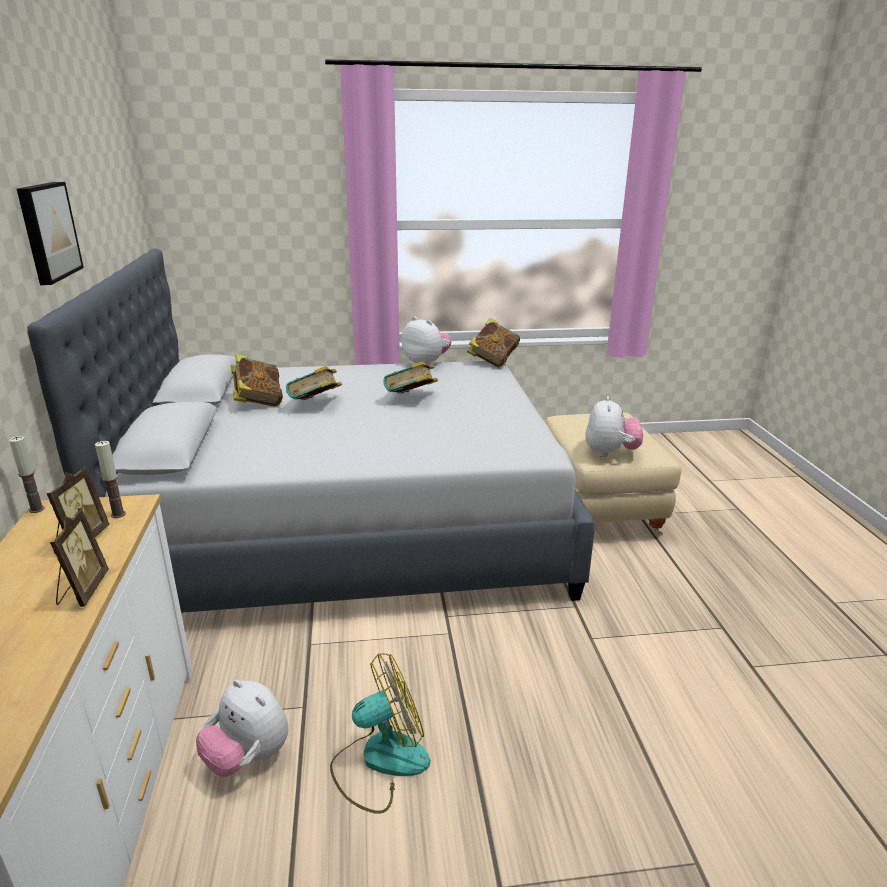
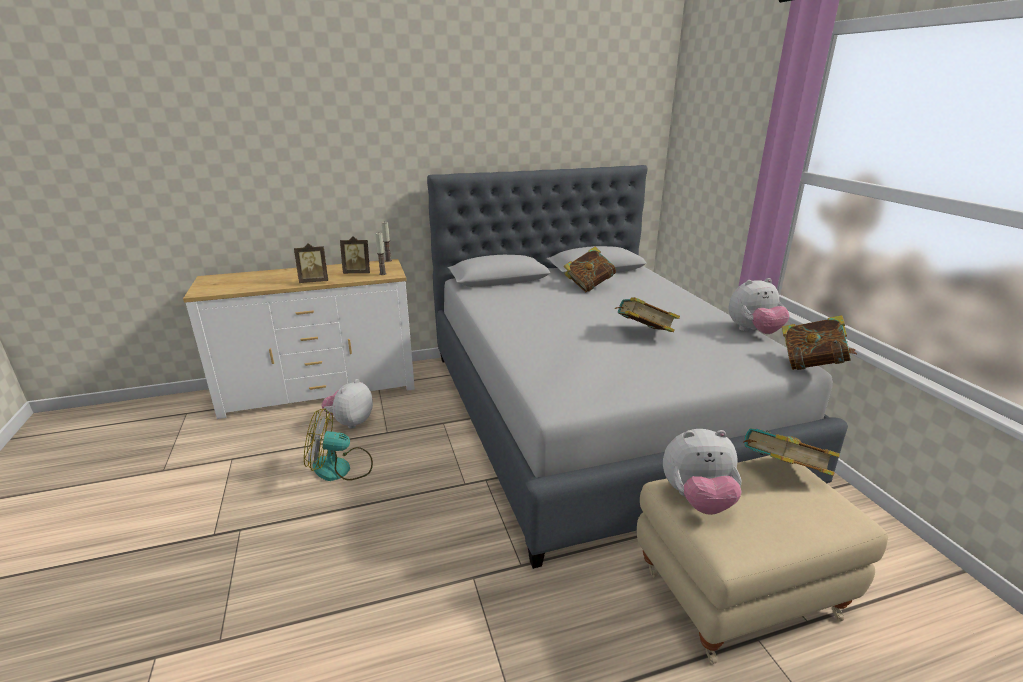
camera: 80 degrees right, 0 degrees up
picture [17,182,84,285] -> none
book [286,366,342,400] -> book moved to [743,428,840,476]
fan [330,653,430,814] -> fan turned 120 degrees clockwise [304,408,373,481]
plush toy [402,316,452,365] -> plush toy turned 45 degrees clockwise [729,278,790,334]

